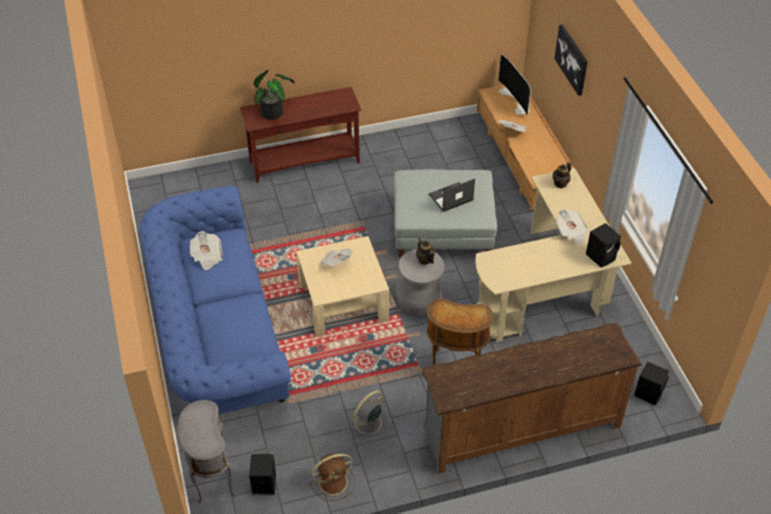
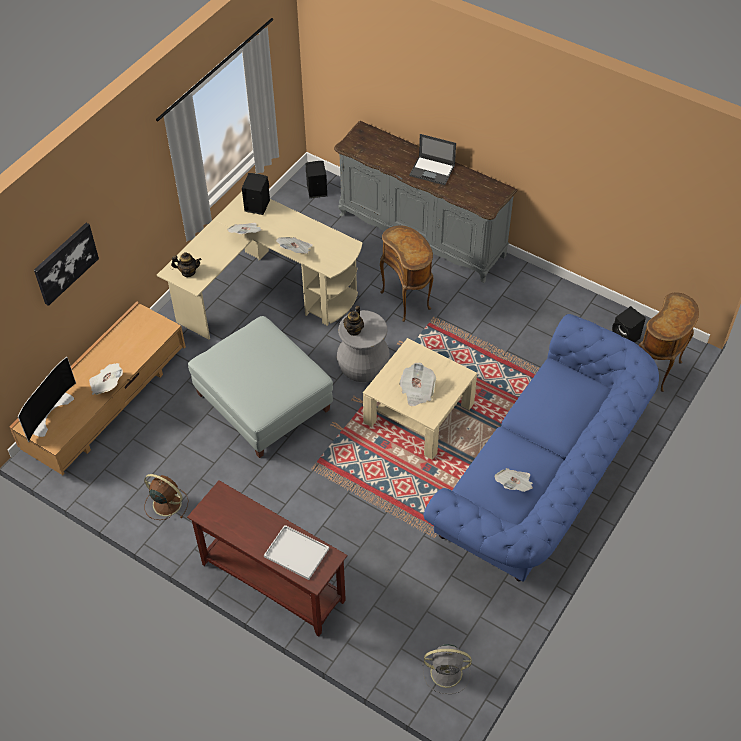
camera: 130 degrees left, 5 degrees up
grey side table [178,400,236,503] -> brown side table [639,292,699,392]
potted plant [254,70,295,120] -> white tray [264,525,329,580]
brown fan [310,454,355,501] -> brown fan moved to [144,474,189,520]
grey fan [347,391,388,442] -> grey fan moved to [422,644,472,694]
laptop [429,179,475,212] -> laptop moved to [409,134,456,185]
none -> newspaper [276,237,313,254]

